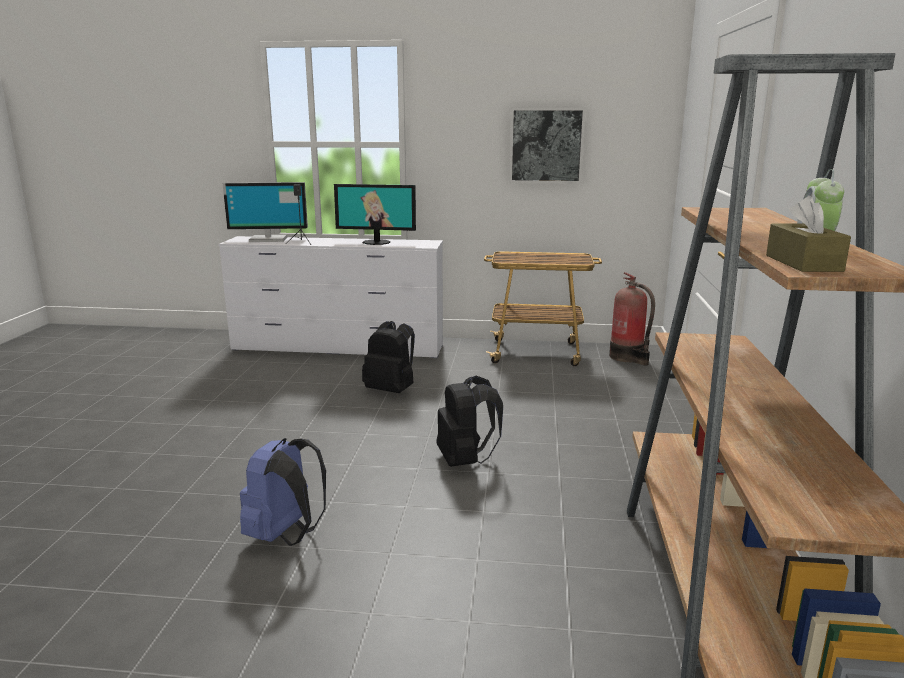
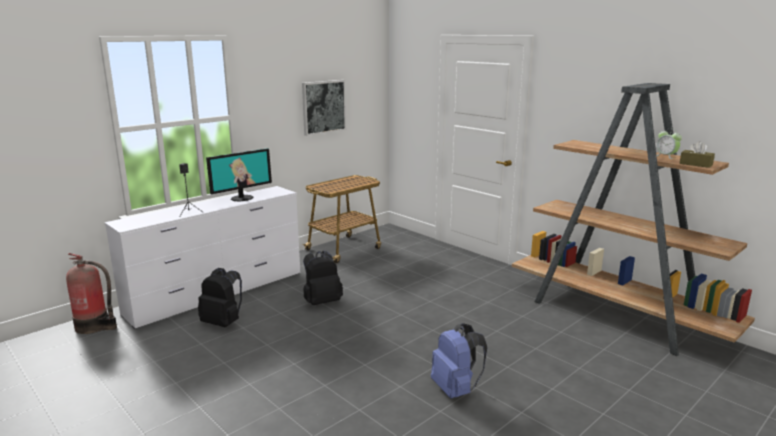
camera: 50 degrees left, 0 degrees up
monitor [223,182,308,242] -> none
black backpack [436,375,503,467] -> black backpack moved to [198,268,242,327]
fire extinguisher [609,272,655,366] -> fire extinguisher moved to [66,253,117,334]

